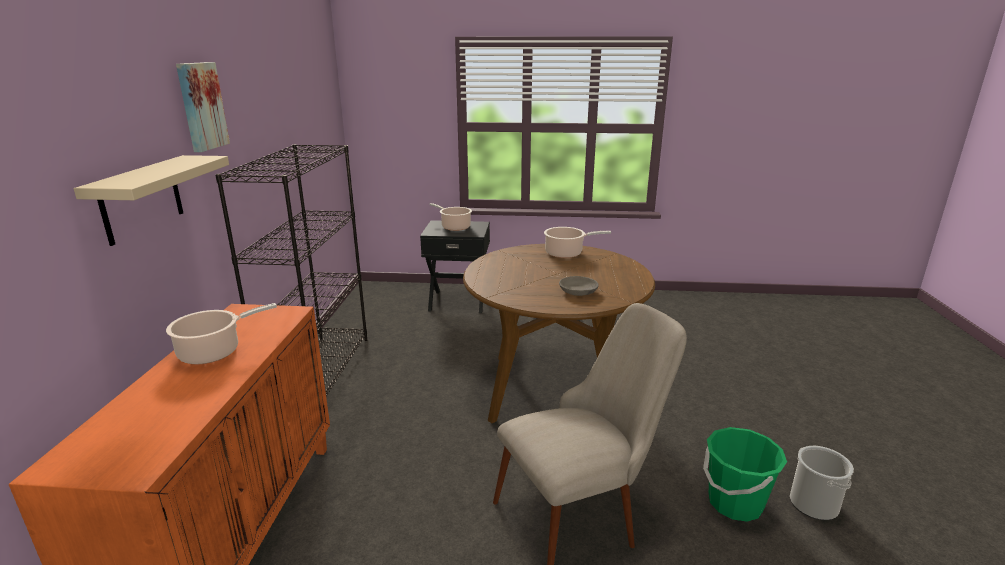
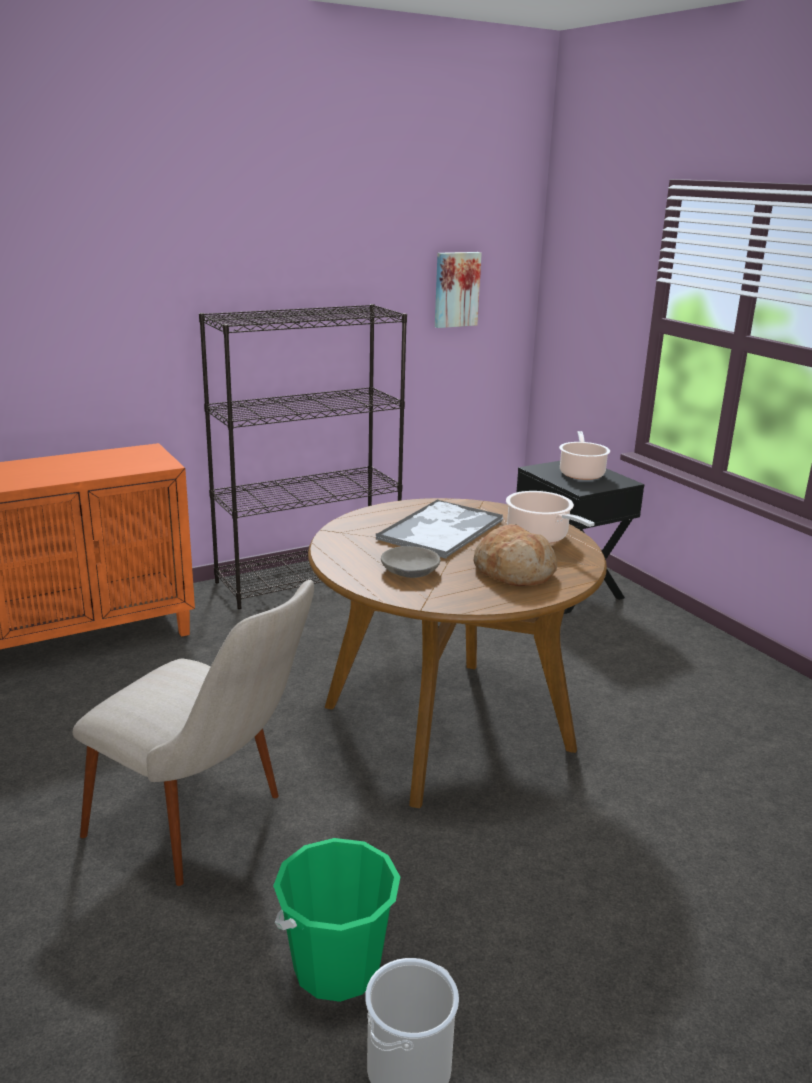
camera: 55 degrees right, 0 degrees up
beige shelf [74,155,229,246] -> none
cooking pot [166,303,277,365] -> none
picture [176,62,230,152] -> picture moved to [435,252,482,328]
none -> tray [375,499,503,559]
none -> bread [474,524,557,586]

